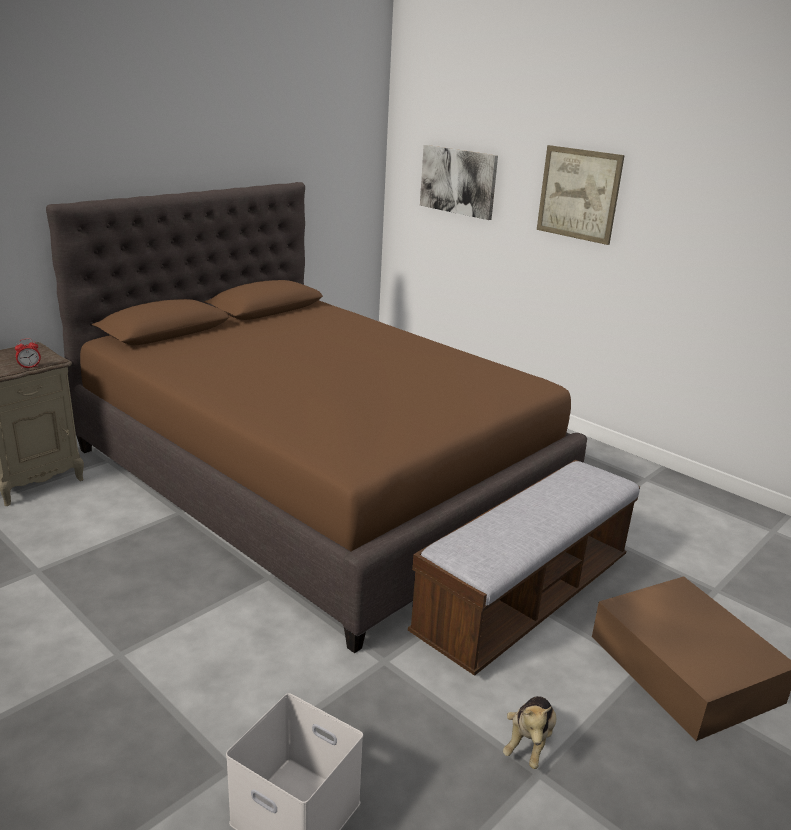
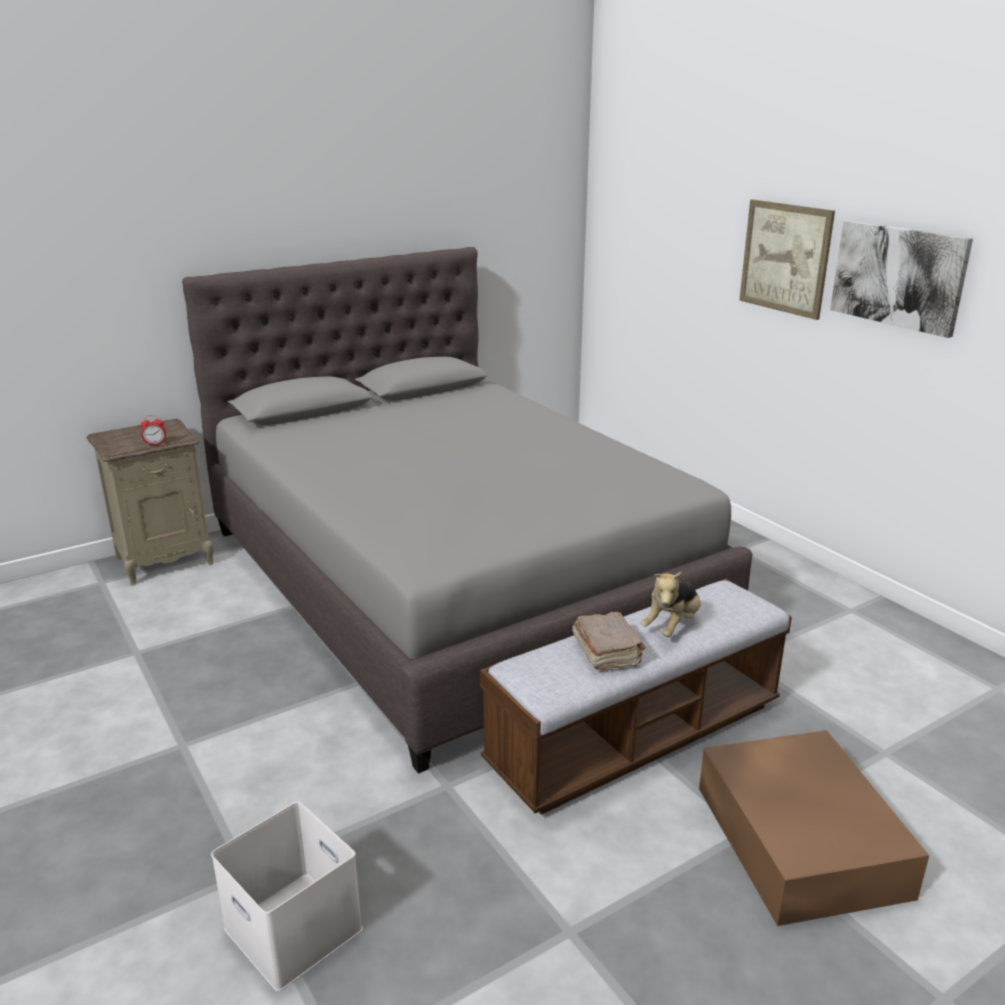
camera: 15 degrees right, 0 degrees up
brown bed [46,182,587,653] -> grey bed [182,247,753,774]
picture [420,145,498,220] -> picture moved to [830,220,973,338]
plush toy [503,696,556,769] -> plush toy moved to [641,571,701,637]
none -> brown book [572,612,645,670]

